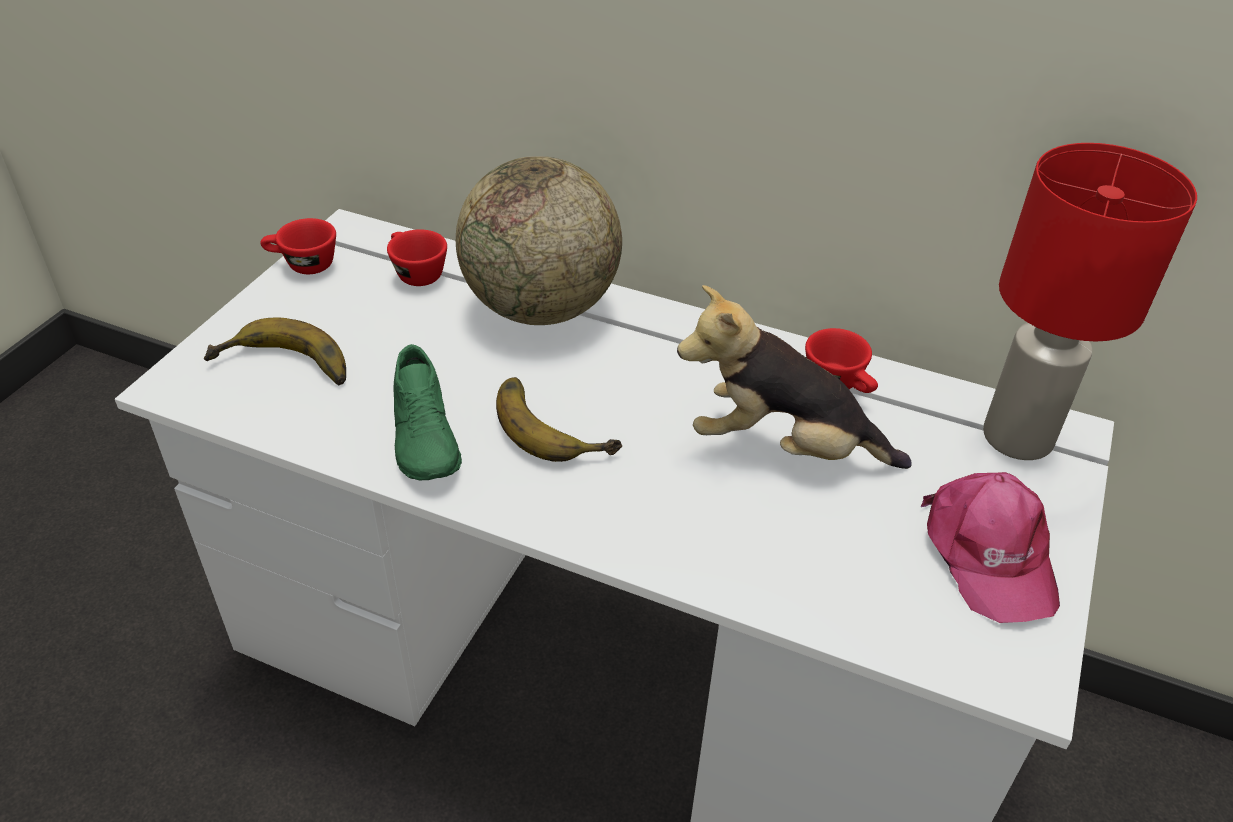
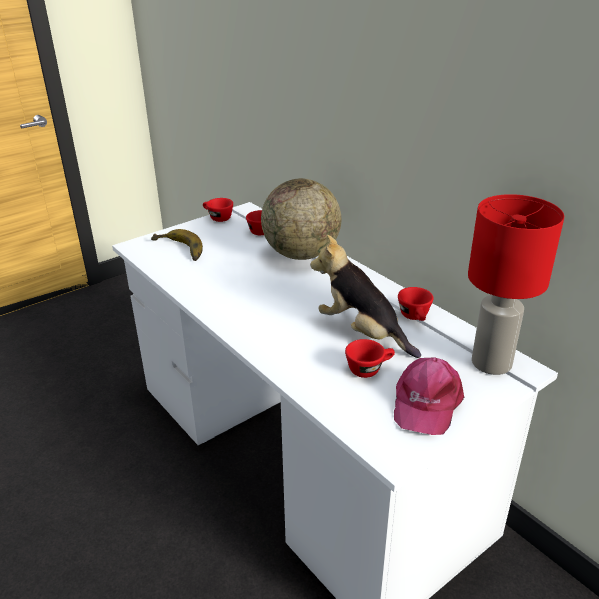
camera: 30 degrees right, 10 degrees down
green shoe [393,344,462,480] -> none
banana [496,377,622,462] -> none
none -> red cup [345,339,395,378]

